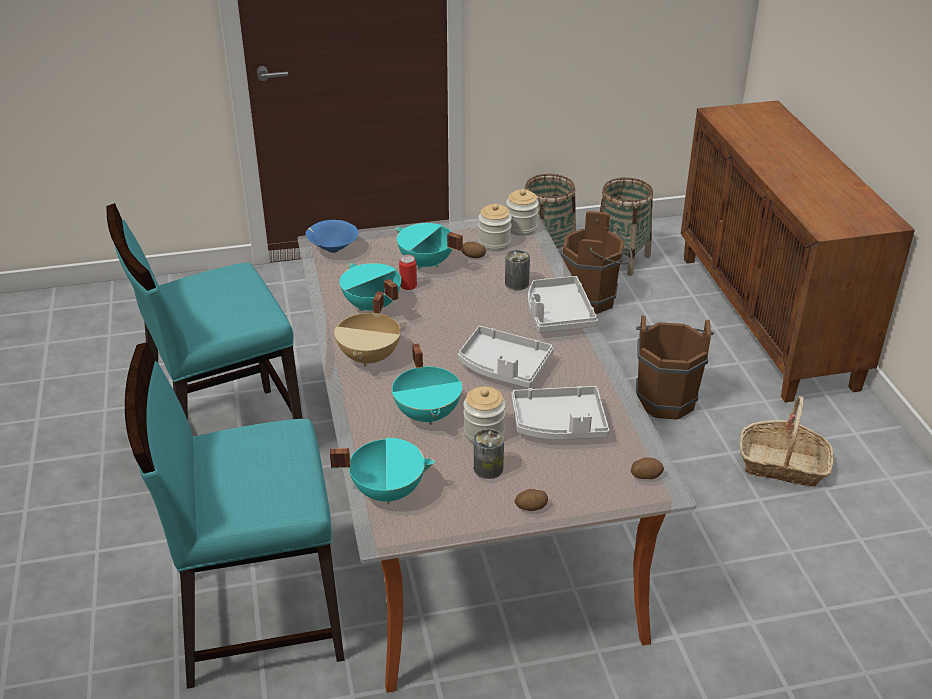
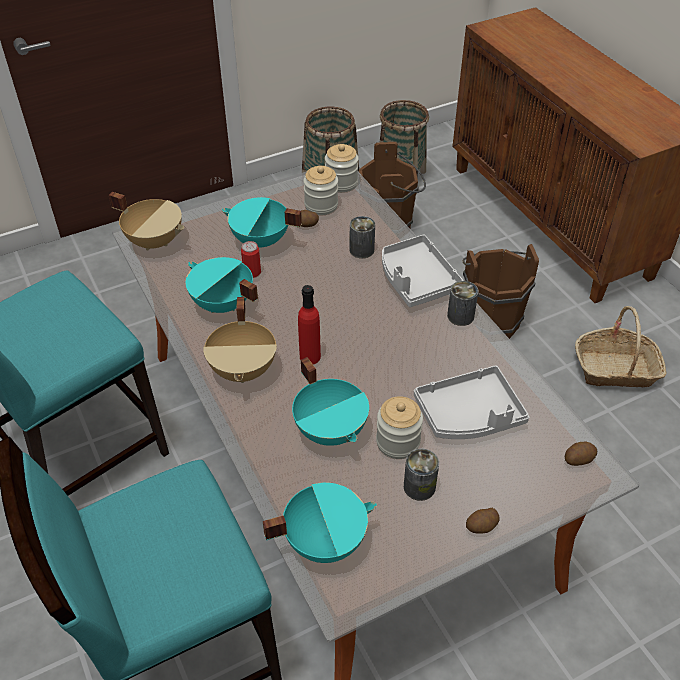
camera: 15 degrees left, 10 degrees up
blue bowl [305,220,359,253] -> beige cooking pot [109,192,184,251]
grey tray [458,326,554,388] -> none
none -> red bottle [298,285,321,364]
none -> can [447,281,479,326]

